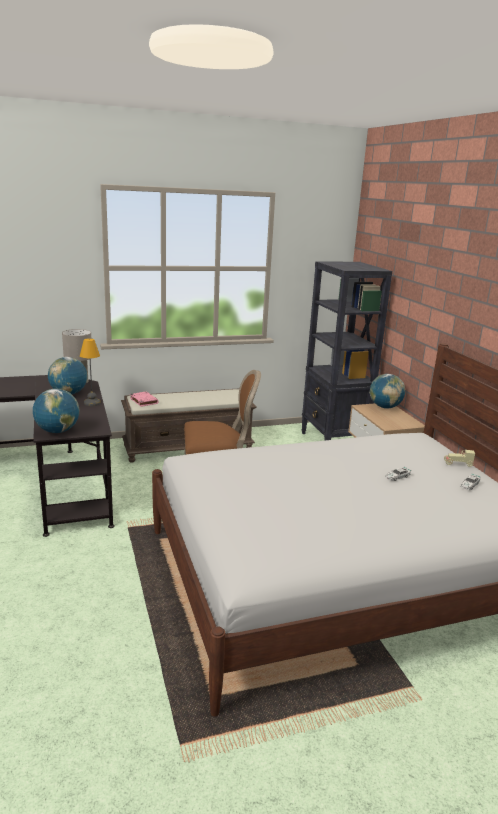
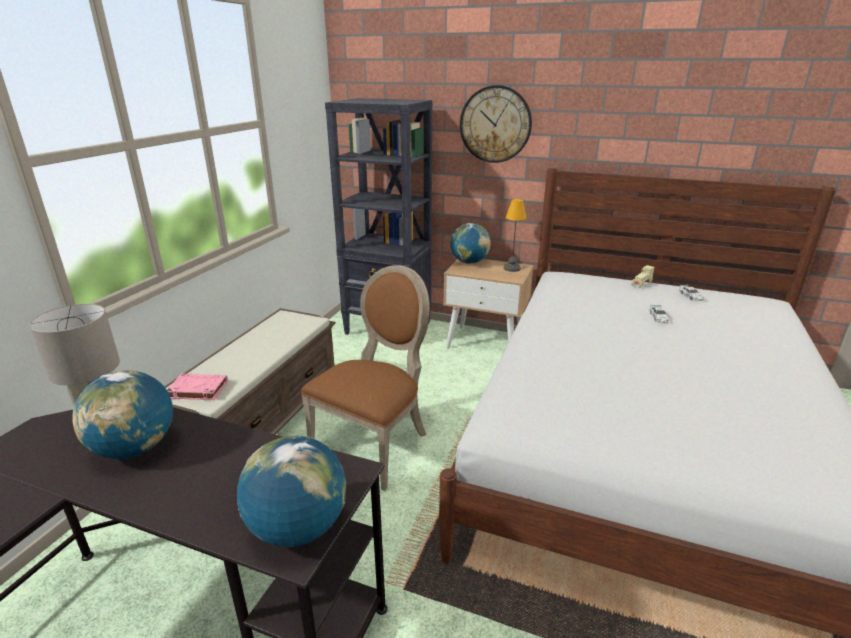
camera: 50 degrees left, 5 degrees up
table lamp [80,338,101,406] -> table lamp moved to [504,199,527,272]
none -> wall clock [460,85,532,163]

